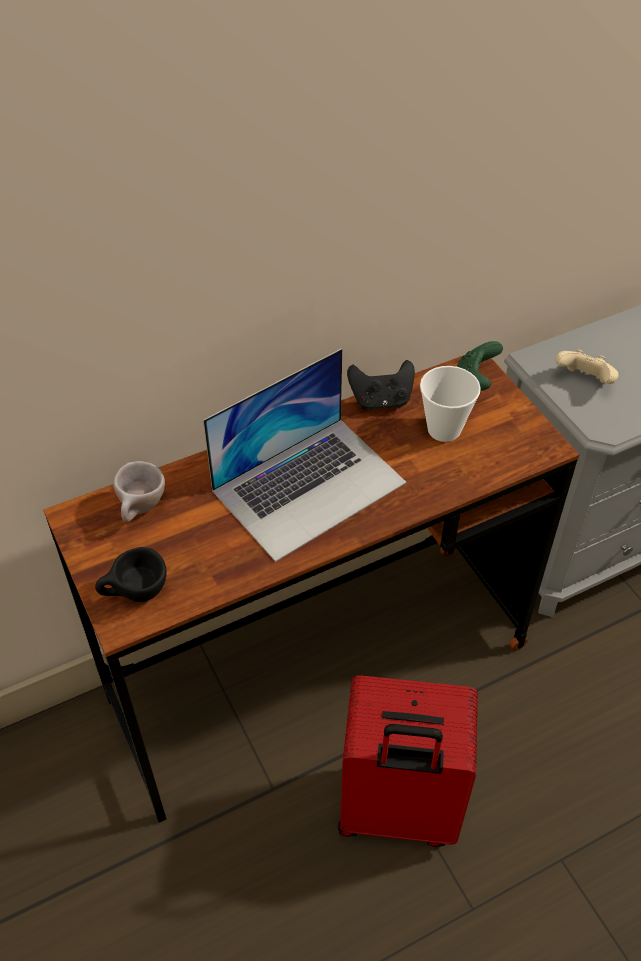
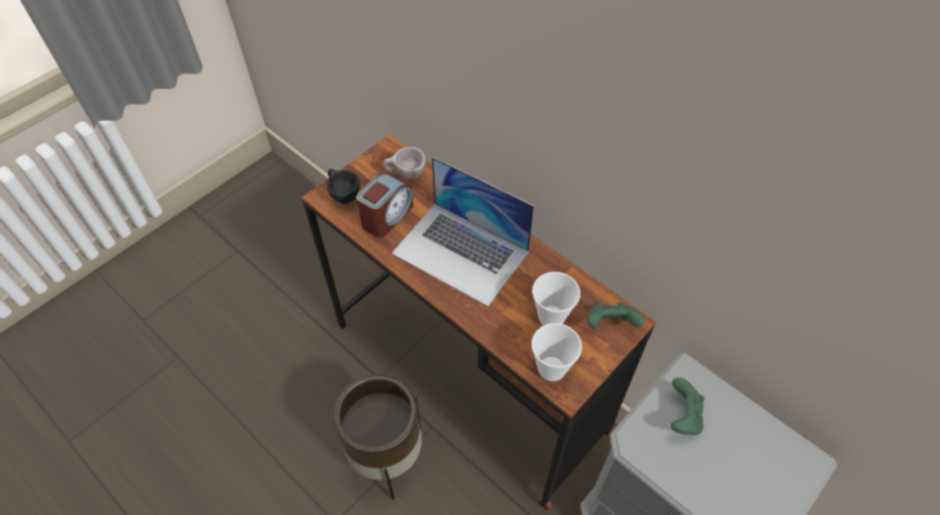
camera: 70 degrees right, 5 degrees up
red suitcase [338,676,478,847] -> brown planter [334,374,422,500]
black game controller [347,360,415,410] -> none
beige game controller [555,349,619,384] -> green game controller [671,378,704,435]
none -> alarm clock [356,173,414,238]
none -> cup [531,323,582,381]

